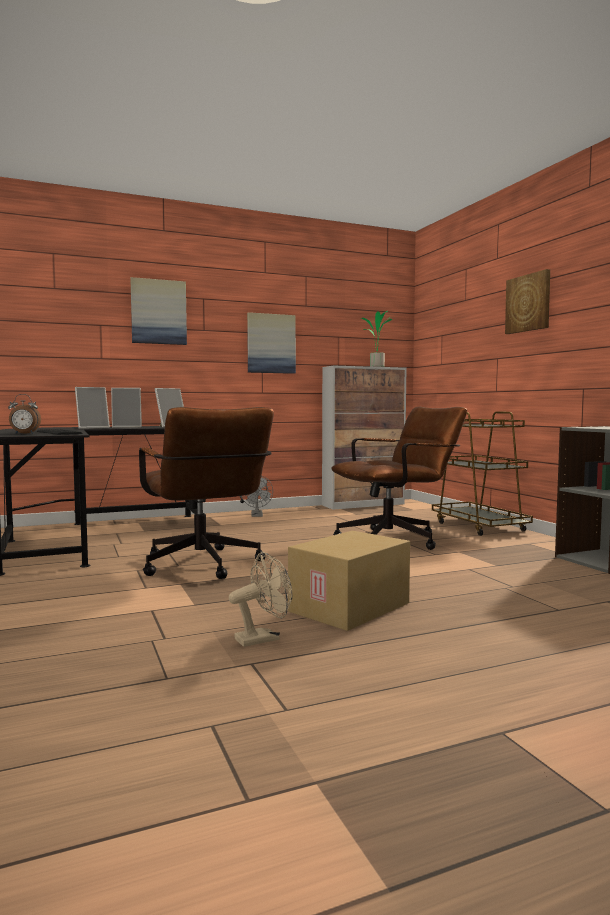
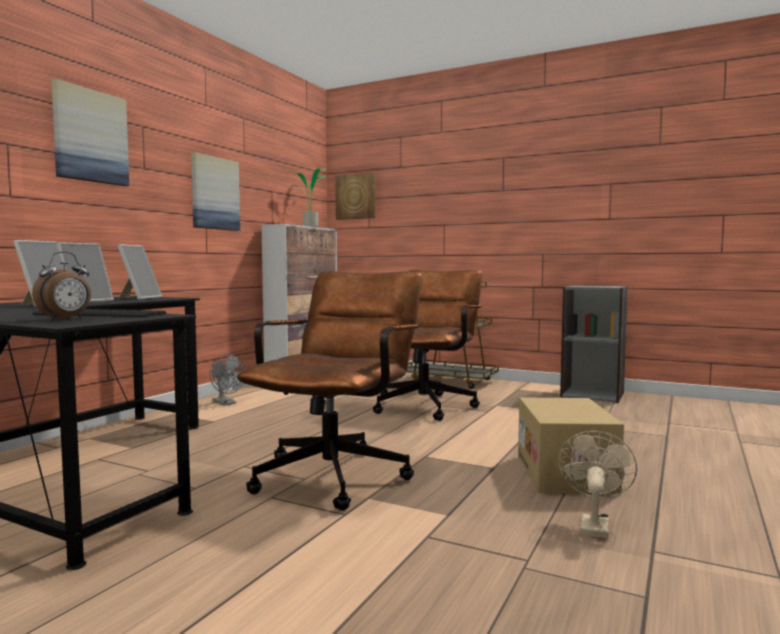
camera: 40 degrees left, 0 degrees up
brown office chair [139,407,274,579] -> brown office chair turned 90 degrees counterclockwise [237,271,422,511]
picture [505,269,550,334] -> picture moved to [335,173,375,220]

